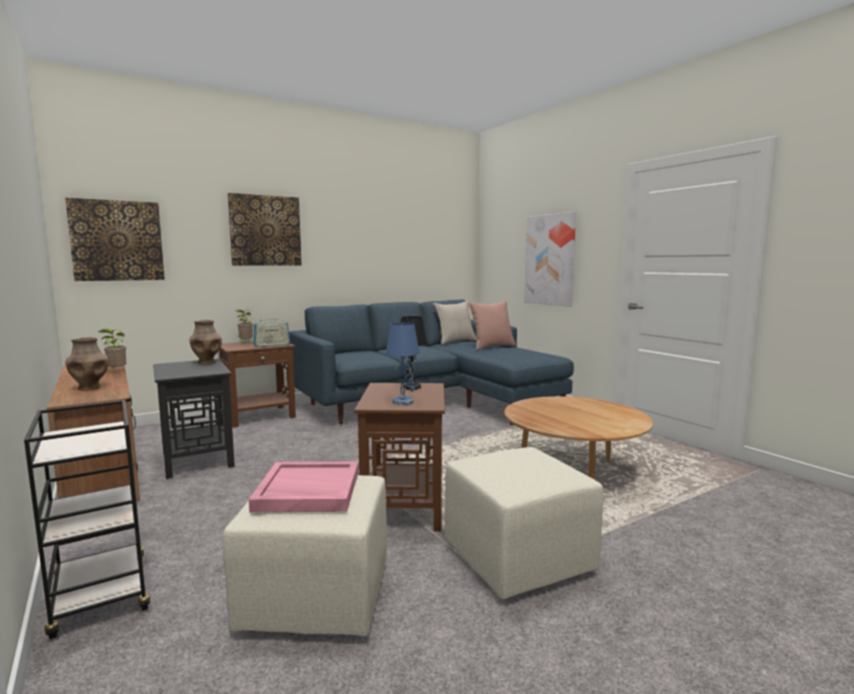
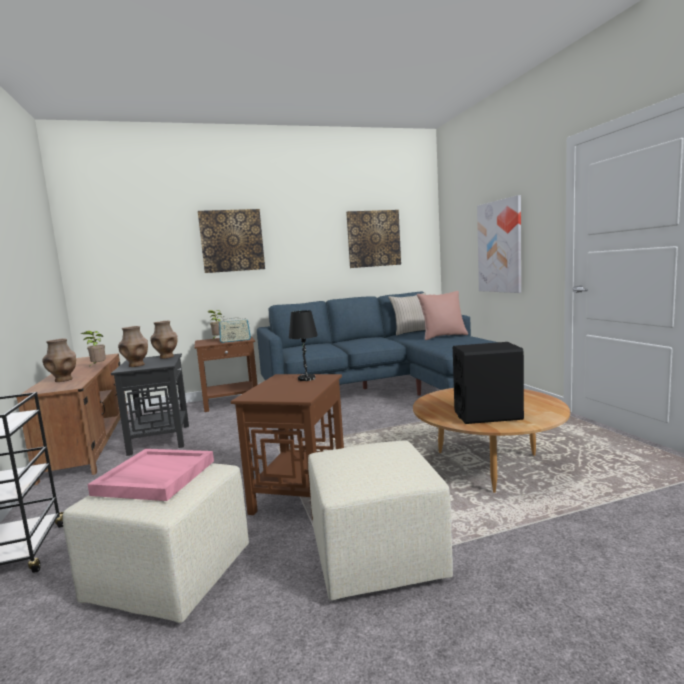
camera: 15 degrees right, 0 degrees up
picture [65,198,165,281] -> picture moved to [346,210,401,268]
blue table lamp [386,323,419,405] -> none
none -> brown vase [118,326,148,367]
none -> black speaker [453,342,524,424]

